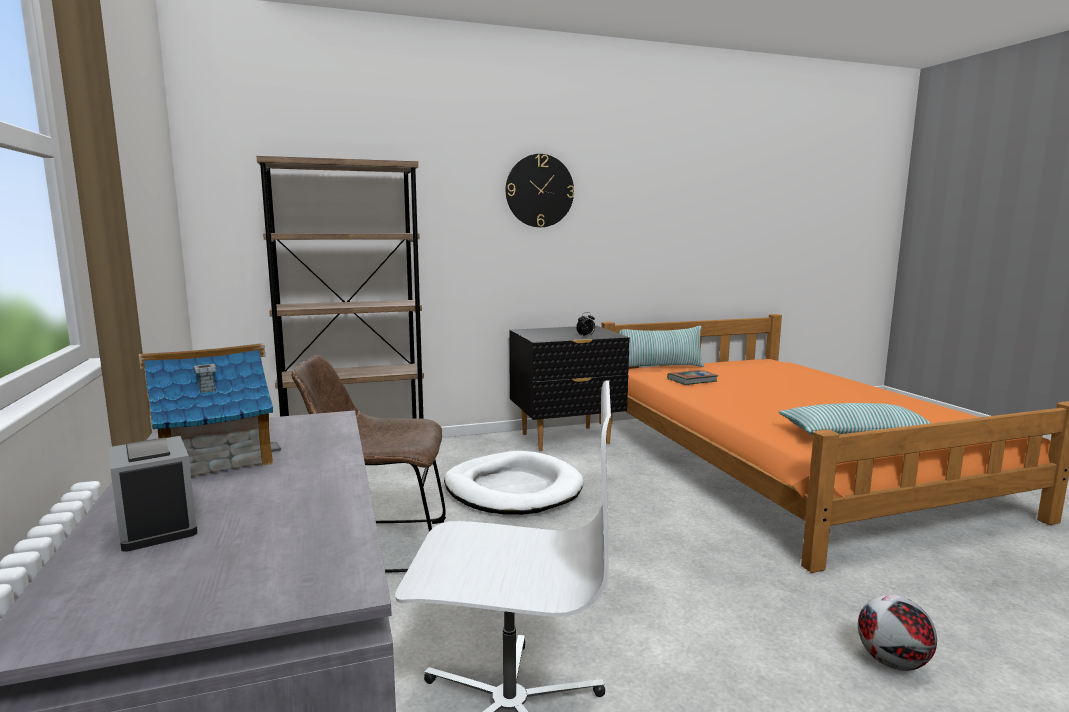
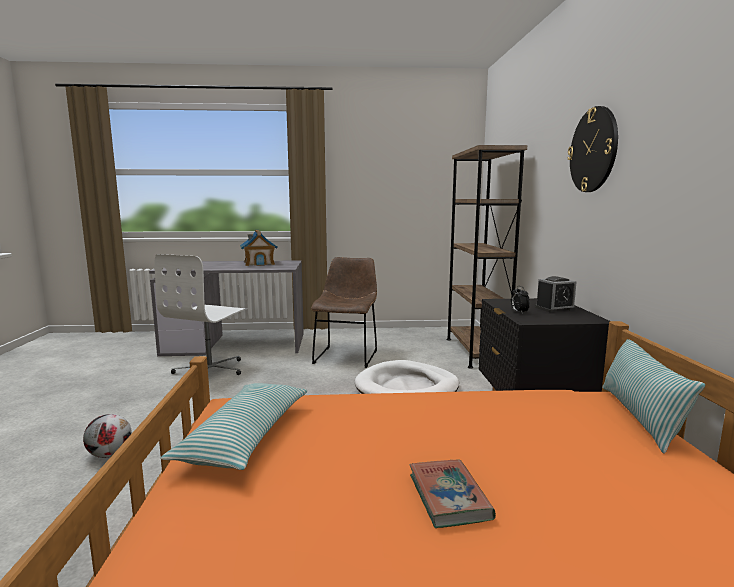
camera: 105 degrees right, 0 degrees up
alarm clock [109,436,197,552] -> alarm clock moved to [535,276,577,312]
book [667,370,718,385] -> book moved to [409,460,496,528]

